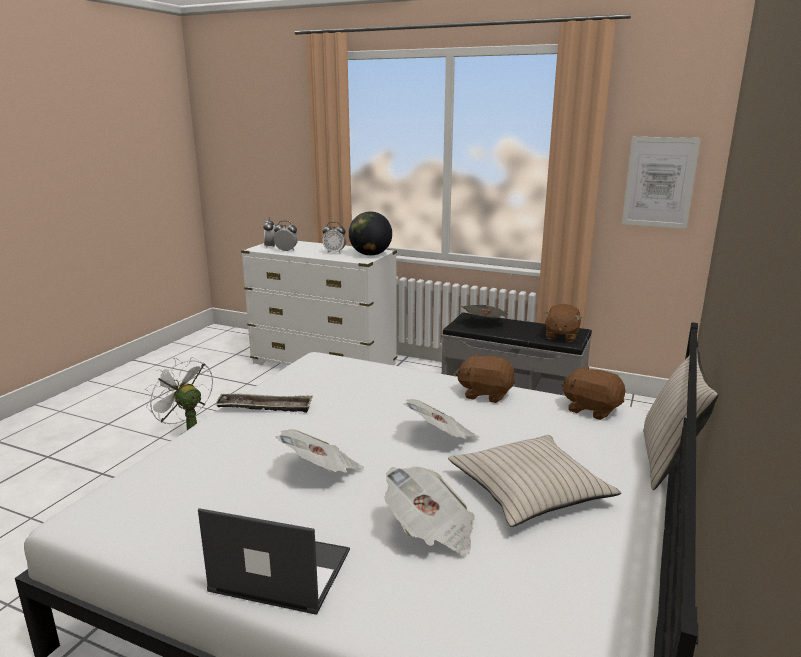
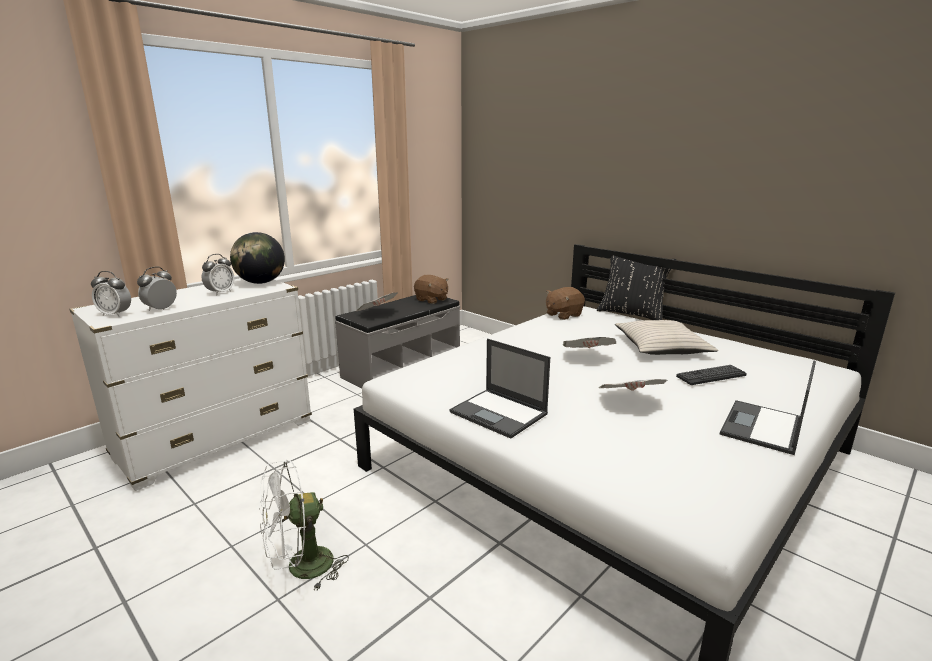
camera: 70 degrees left, 0 degrees up
tray [214,394,313,413] -> laptop [450,339,550,439]
newspaper [384,466,475,555] -> keyboard [676,365,747,385]
brown plush toy [455,353,515,403] -> none
picture [622,137,701,229] -> none
beige pillow [643,349,719,490] -> black pillow [597,256,676,320]

